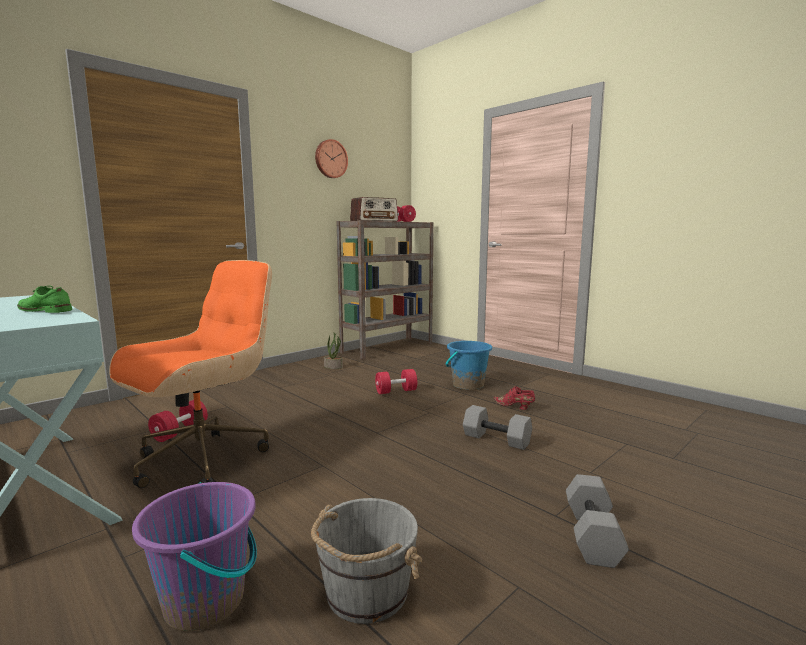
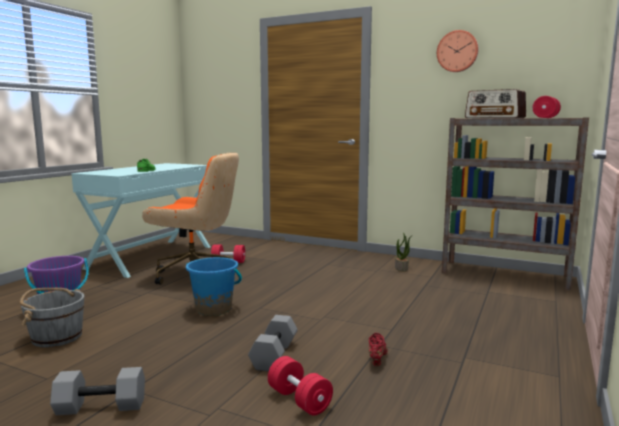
camera: 70 degrees right, 0 degrees up
red dumbbell [375,369,417,394] -> red dumbbell moved to [268,356,333,415]
blue bucket [445,341,492,390] -> blue bucket moved to [186,257,242,316]

